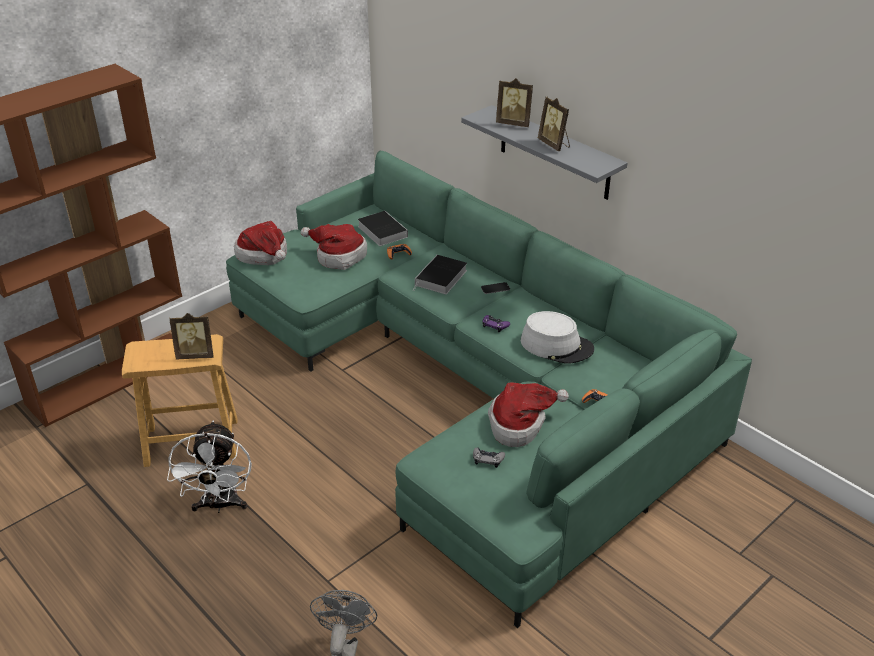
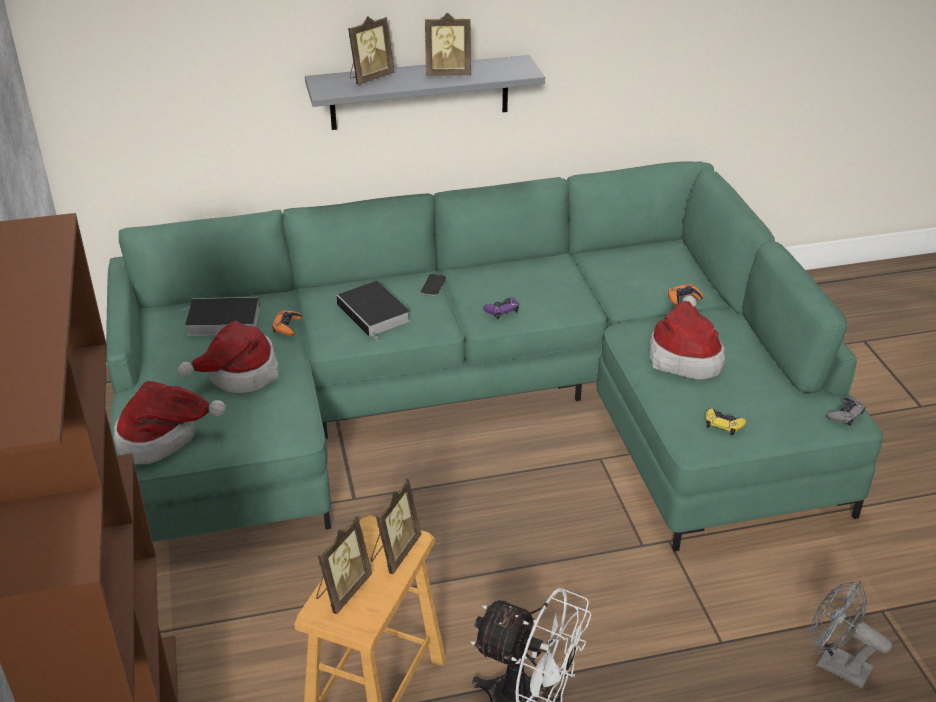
camera: 60 degrees left, 0 degrees up
grey game controller [473,447,505,468] -> grey game controller moved to [826,398,866,426]
grey hat [521,311,594,364] -> none
none -> picture frame [316,516,372,614]
none -> yellow game controller [706,408,746,435]

